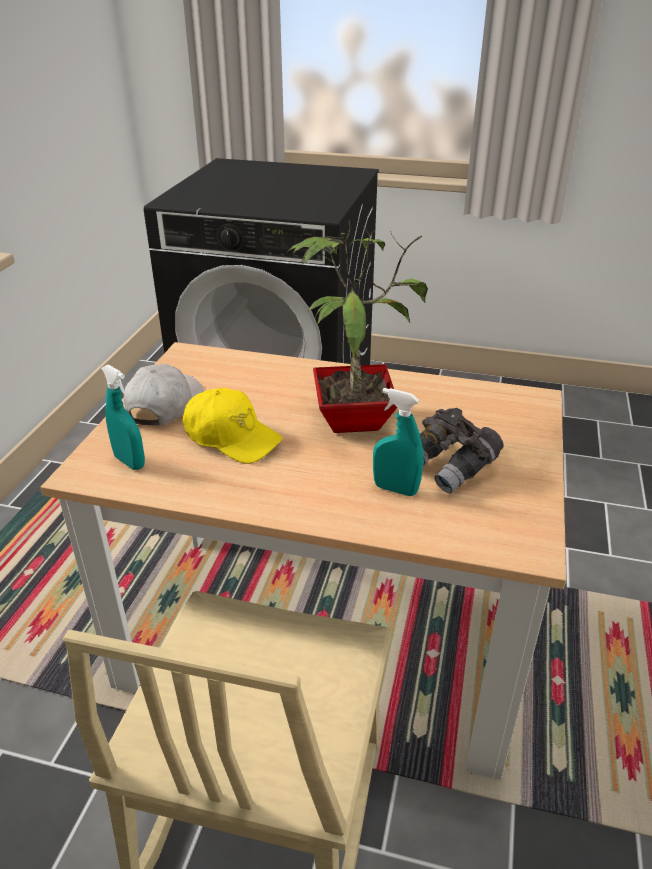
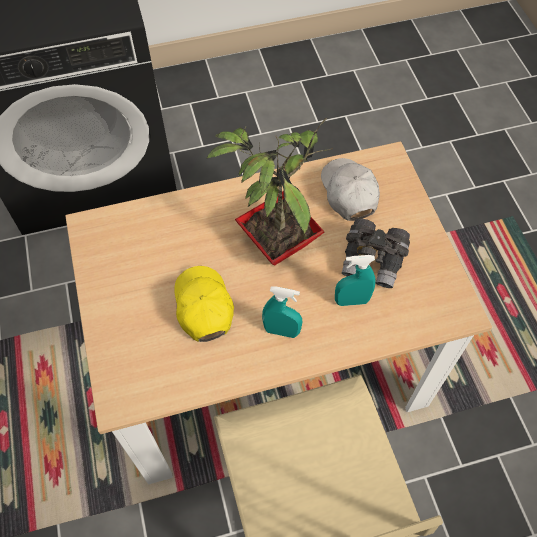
camera: 30 degrees left, 25 degrees up
turquoise spray bottle [101,364,145,470] -> turquoise spray bottle moved to [262,286,302,338]
white cap [124,364,204,425] -> white cap moved to [321,158,380,221]
yellow cap [183,388,283,464] -> yellow cap turned 105 degrees counterclockwise [174,266,234,342]

